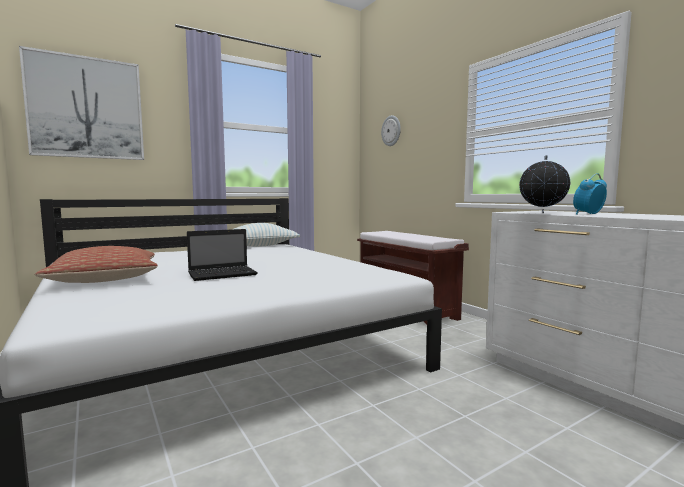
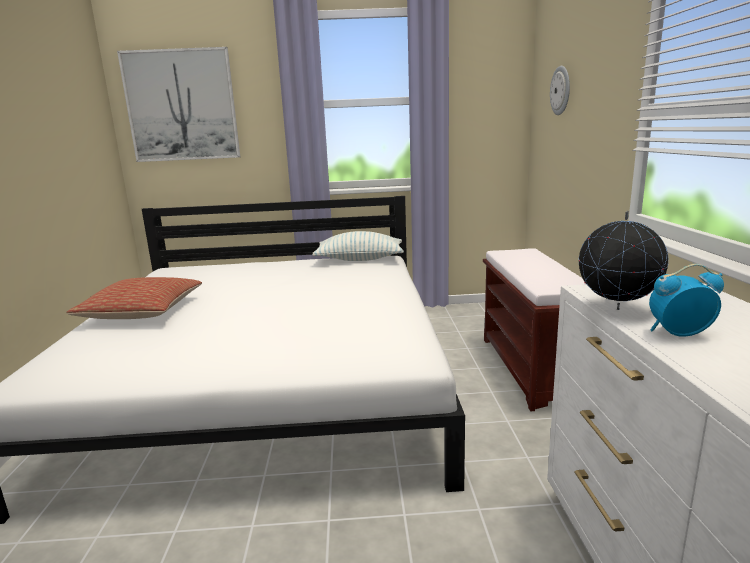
camera: 30 degrees right, 10 degrees up
laptop [187,229,258,281] -> none

